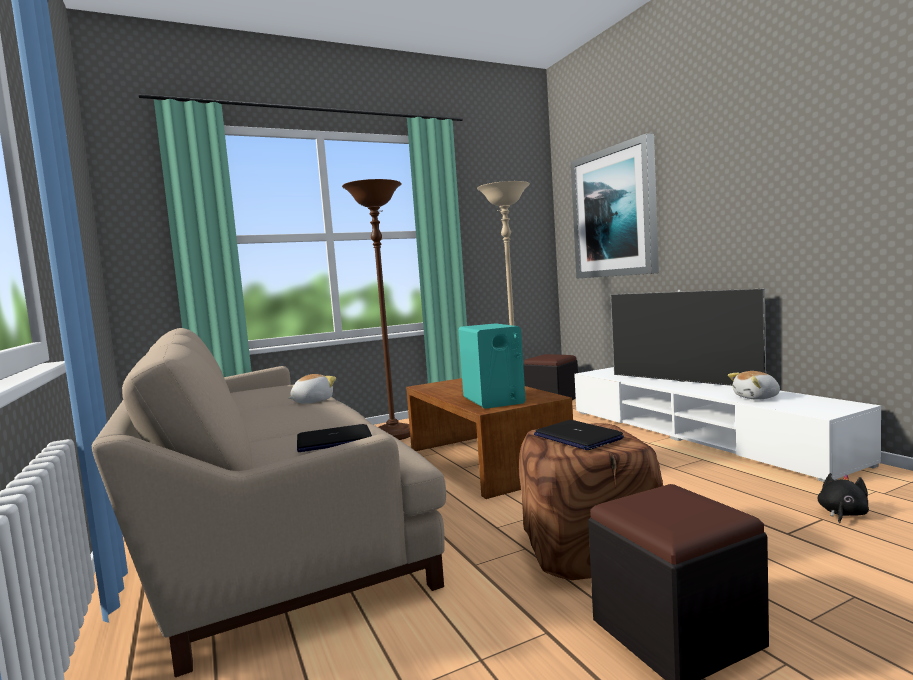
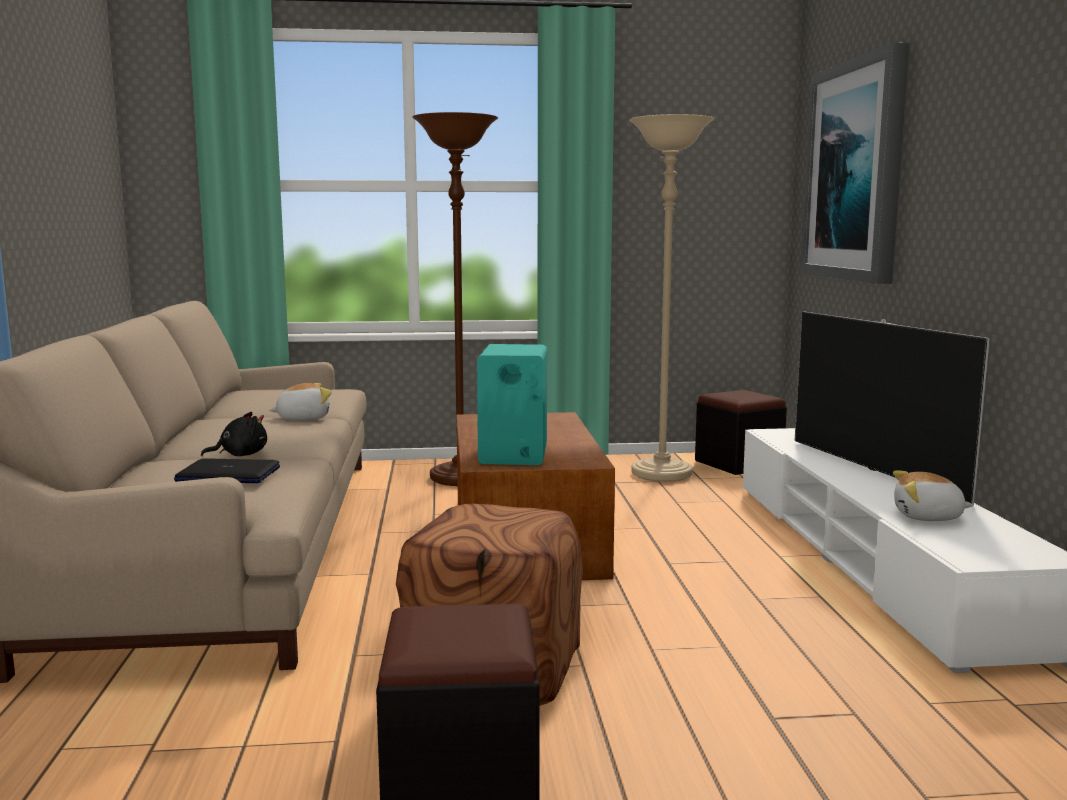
camera: 20 degrees right, 5 degrees up
laptop [534,420,624,450] -> none
black plush toy [818,473,869,523] -> black plush toy moved to [201,412,267,456]

